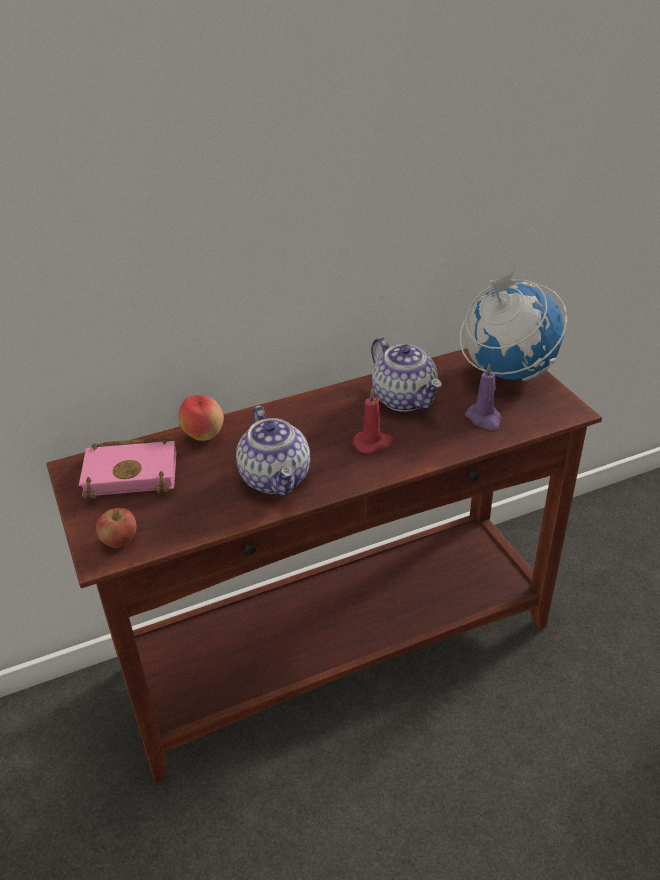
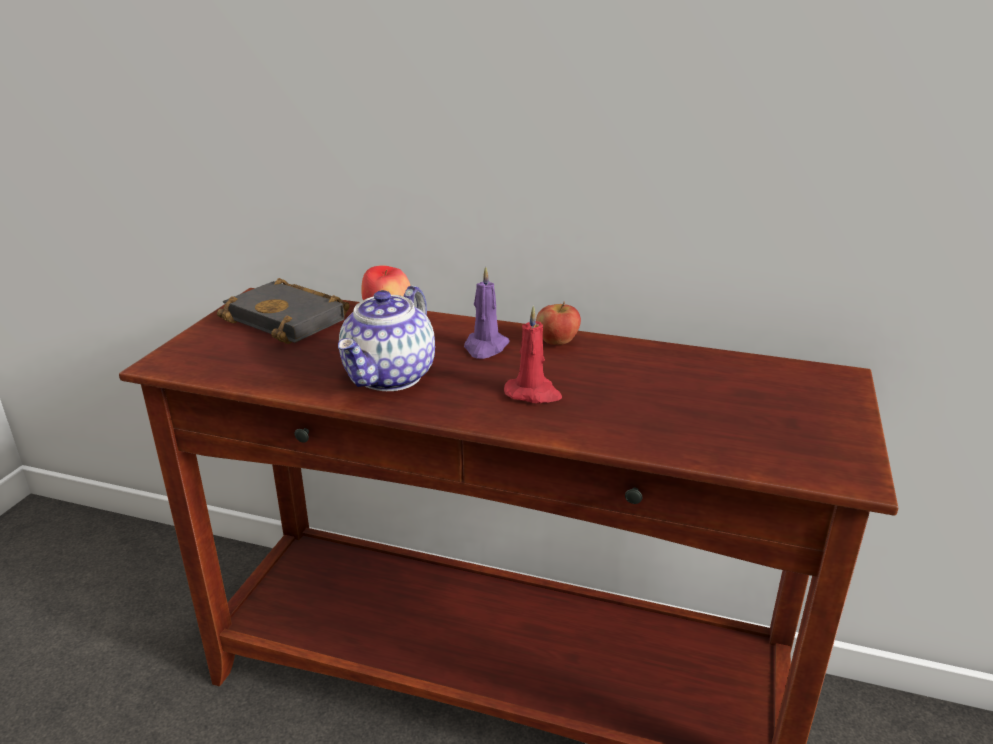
camera: 40 degrees right, 10 degrees down
pink book [79,437,177,500] -> black book [217,278,350,344]
apple [96,508,137,548] -> apple moved to [536,301,581,345]
teapot [371,337,442,412] -> none
globe [460,271,567,381] -> none
purple candle [465,363,501,430] -> purple candle moved to [464,266,510,359]

